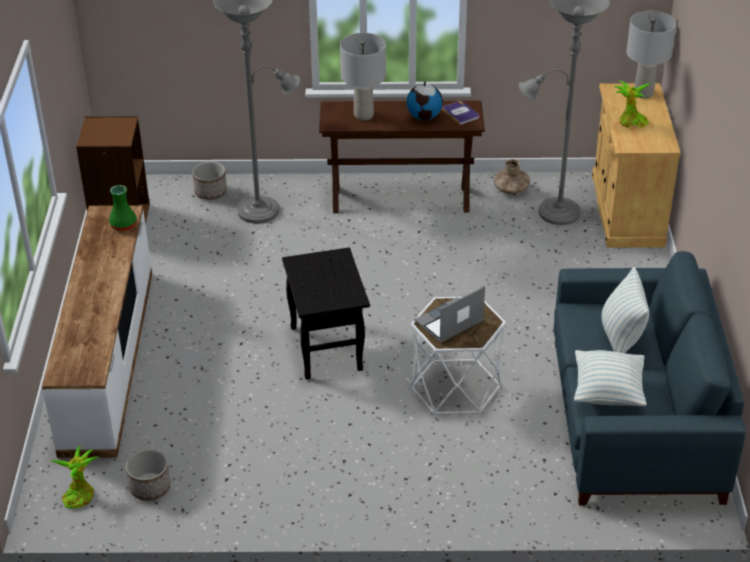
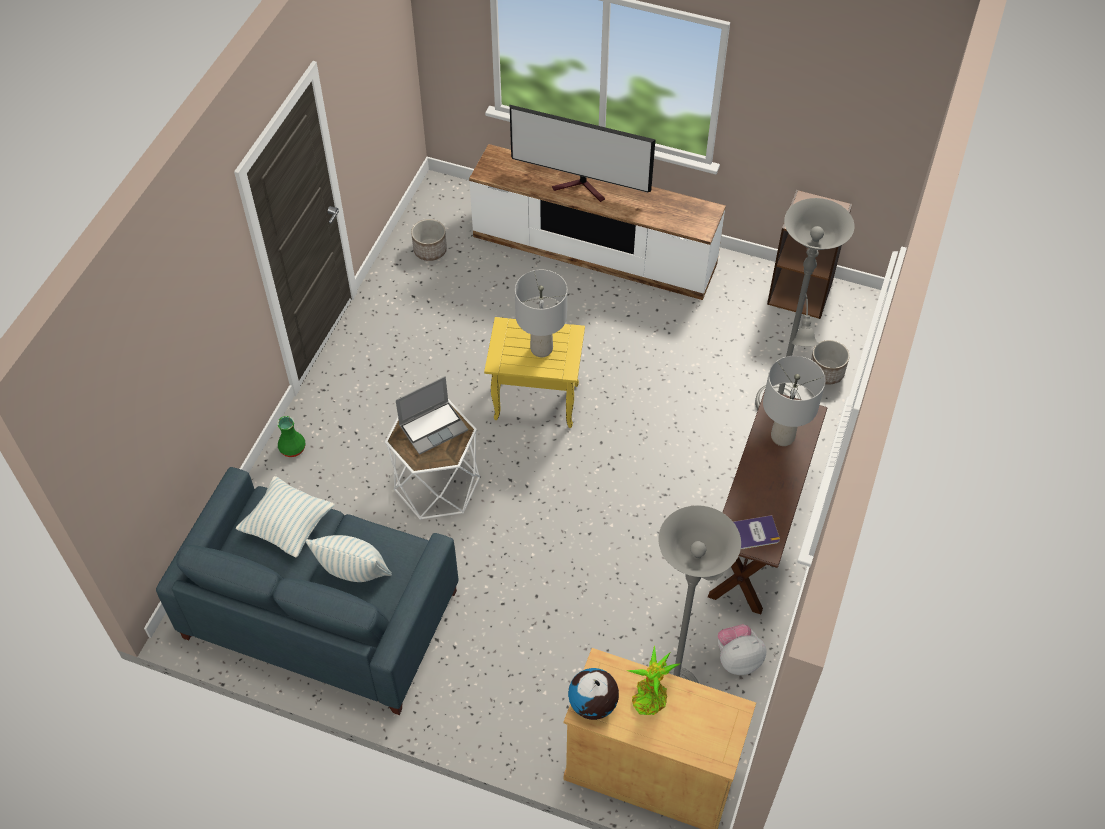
camera: 110 degrees right, 15 degrees up
potted plant [50,444,98,509] -> none
green vase [109,185,137,231] -> green vase moved to [277,416,305,457]
black side table [282,247,370,380] -> yellow side table [484,317,585,428]
globe [406,81,443,120] -> globe moved to [568,668,619,720]
laptop [414,286,485,343] -> laptop turned 75 degrees clockwise [396,376,468,455]
brown vase [494,159,530,194] -> plush toy [718,624,766,675]
grey table lamp [626,11,676,99] -> grey table lamp moved to [515,270,567,357]
none -> television [510,105,656,202]

